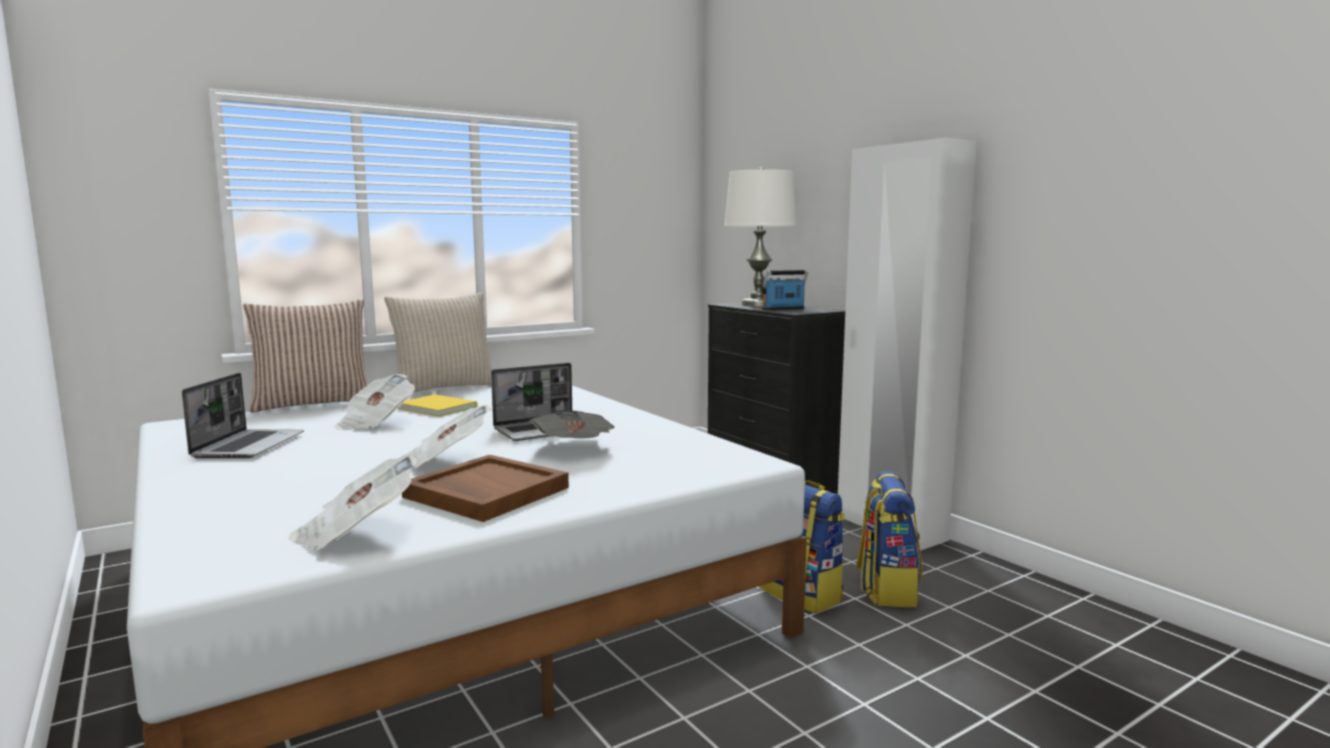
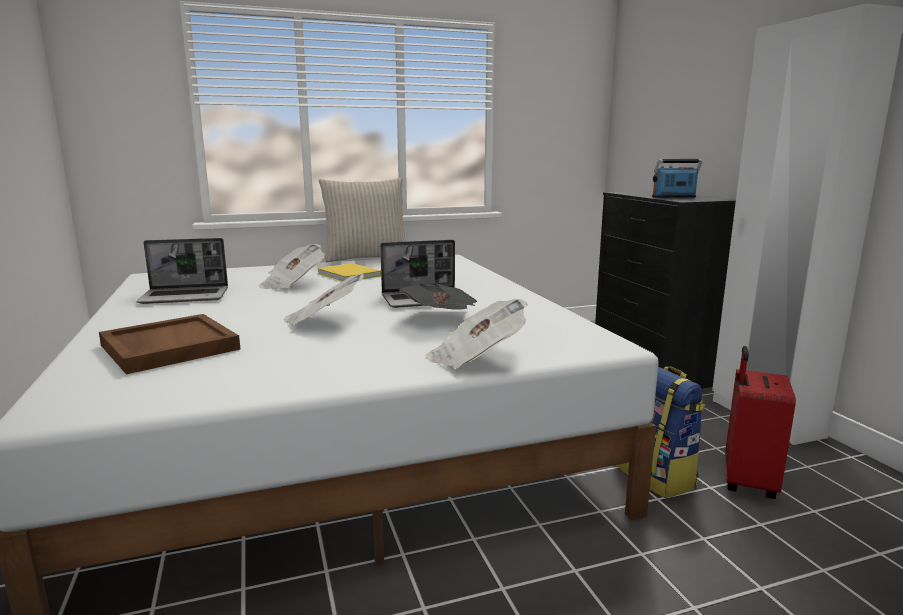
camera: 15 degrees right, 5 degrees up
laptop [182,373,304,458] -> laptop turned 60 degrees clockwise [136,238,228,304]
pillow [243,299,368,412] -> none
newspaper [288,456,418,550] -> newspaper moved to [426,299,528,369]
brown tray [402,455,569,522] -> brown tray moved to [99,314,240,374]
white table lamp [724,167,796,307] -> none
backpack [856,471,922,607] -> red suitcase [725,346,796,499]

